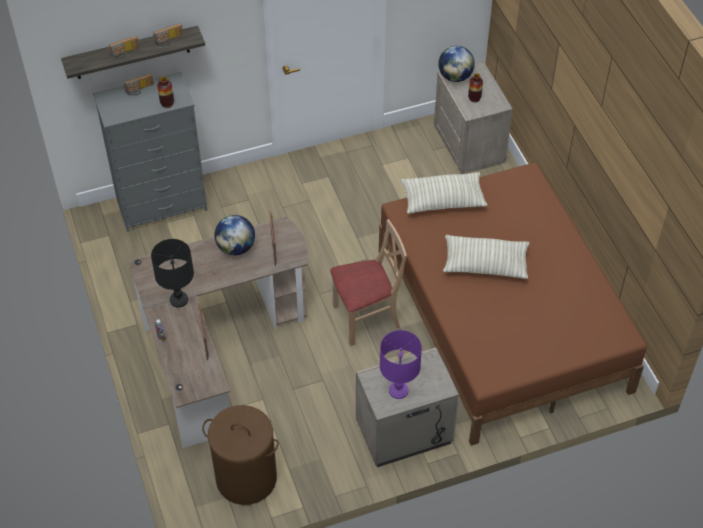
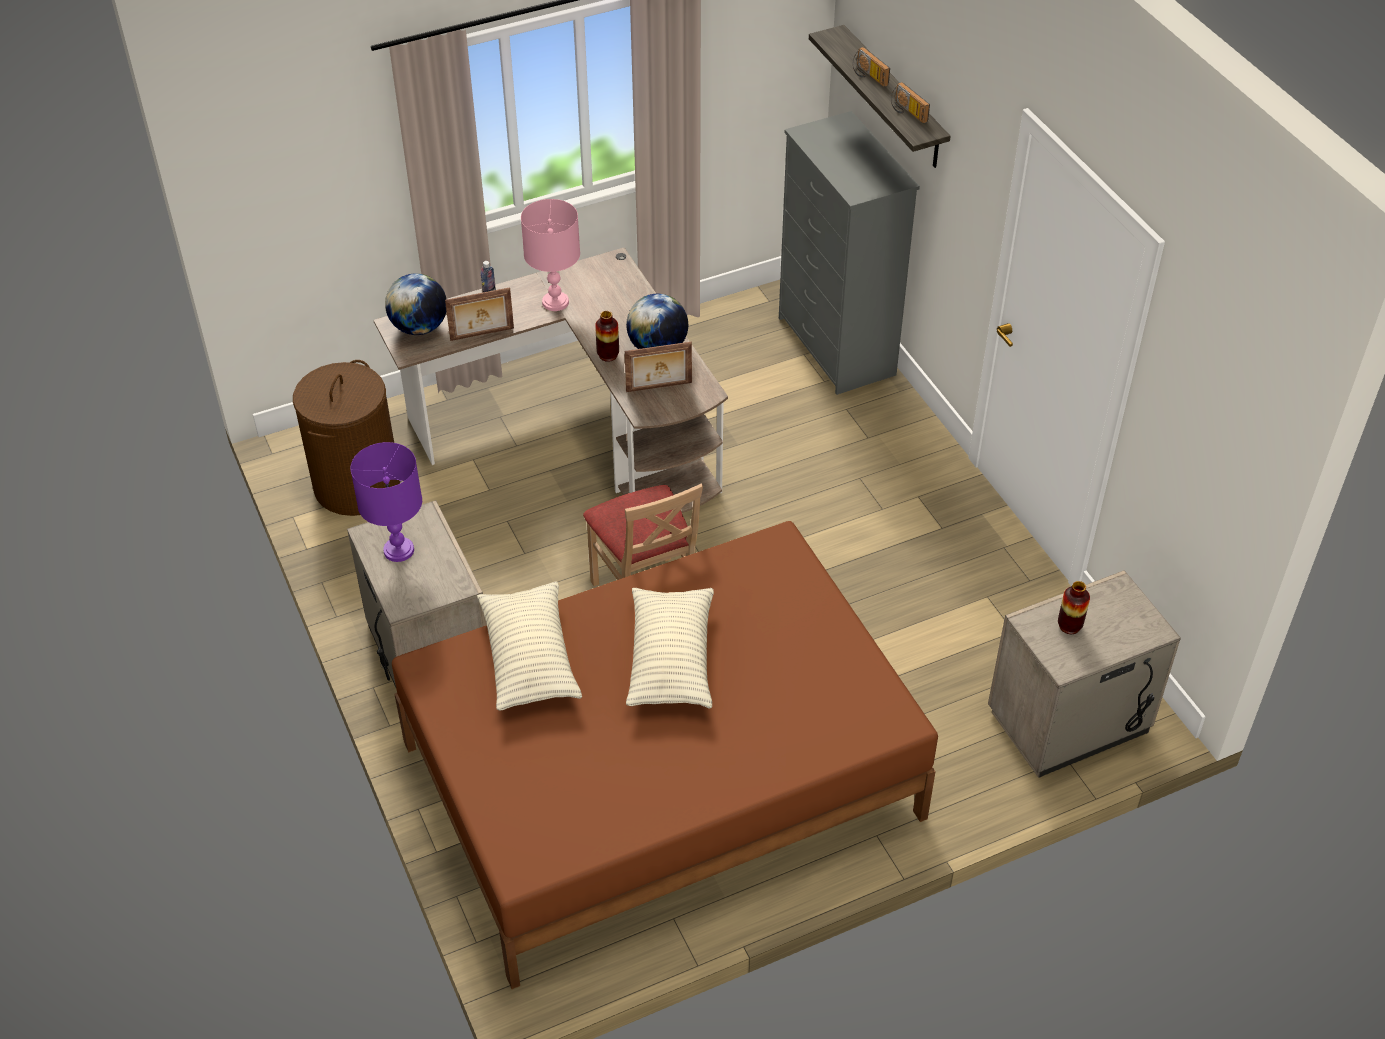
camera: 85 degrees right, 5 degrees down
radio [124,73,154,95] -> none
black table lamp [151,239,194,307] -> pink table lamp [521,199,580,311]
vase [157,76,174,108] -> vase moved to [595,311,619,362]
pillow [400,172,487,214] -> pillow moved to [477,581,582,711]
globe [438,46,475,82] -> globe moved to [385,273,447,335]

